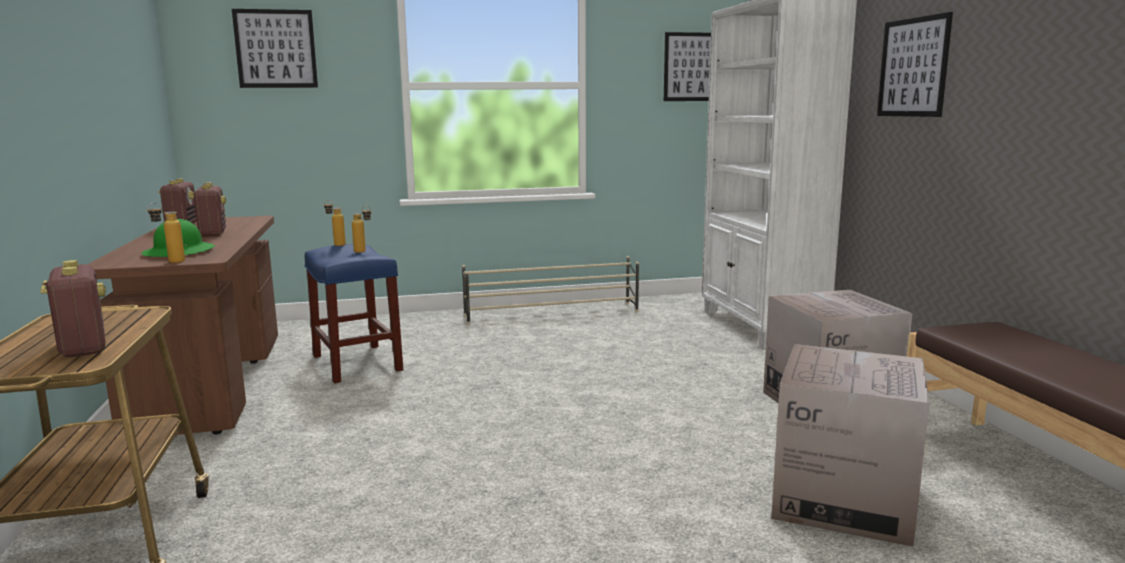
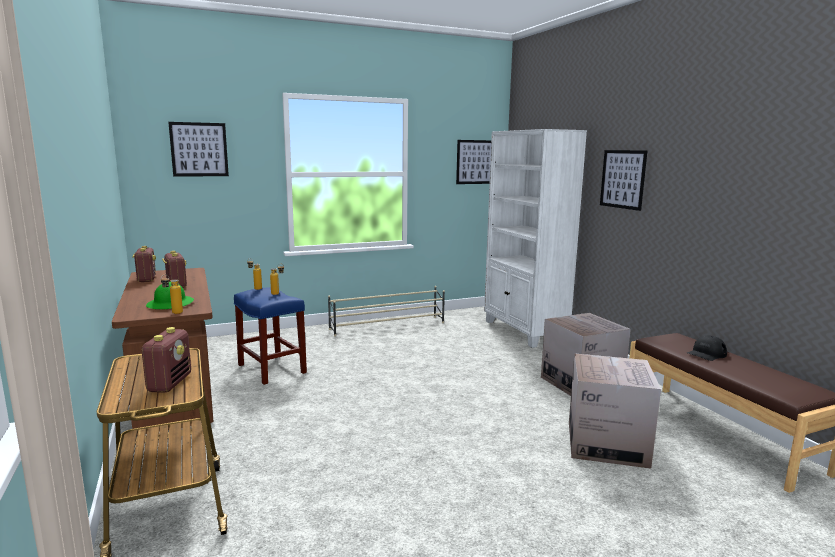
camera: 10 degrees left, 0 degrees up
radio [40,260,106,358] -> radio turned 45 degrees clockwise [141,327,191,393]
none -> black cap [687,336,727,361]

